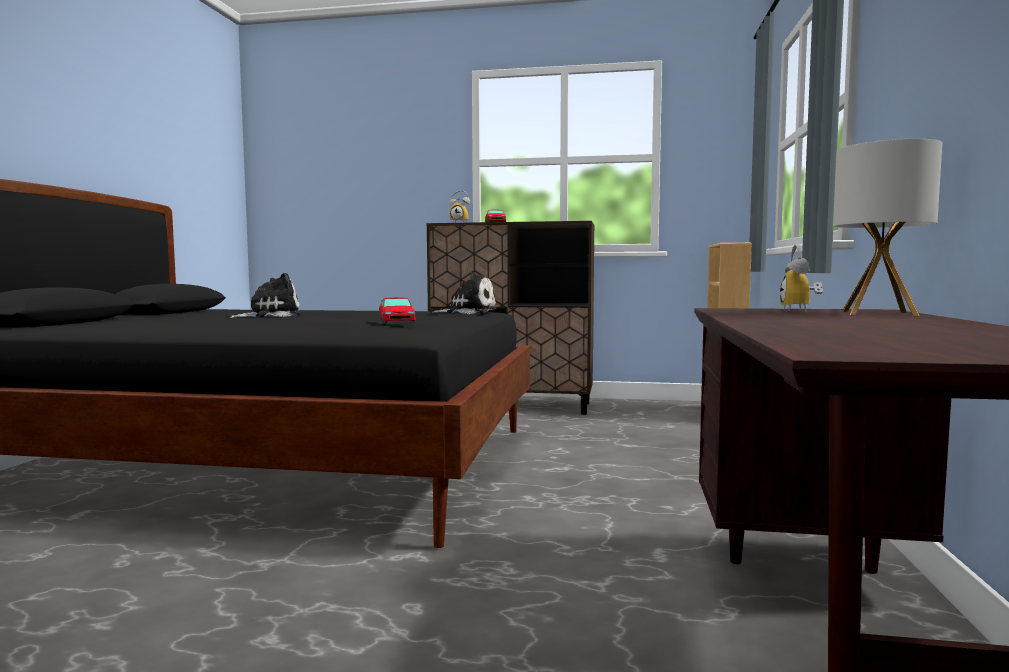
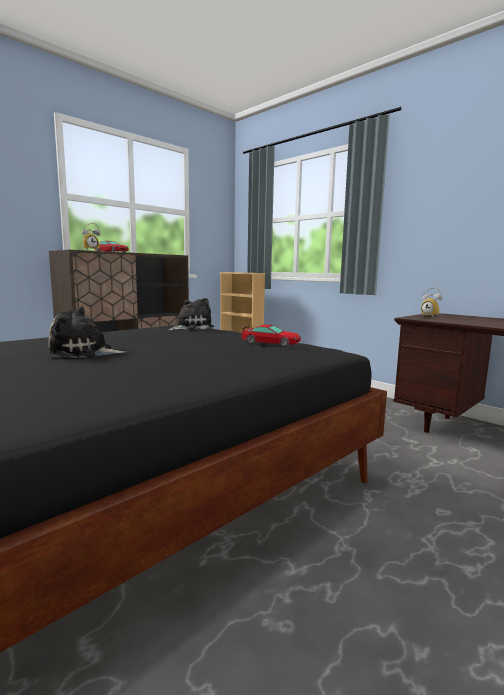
camera: 55 degrees left, 5 degrees up
plush toy [229,273,302,318] -> plush toy turned 90 degrees counterclockwise [46,306,126,358]
table lamp [833,139,942,316] -> none

